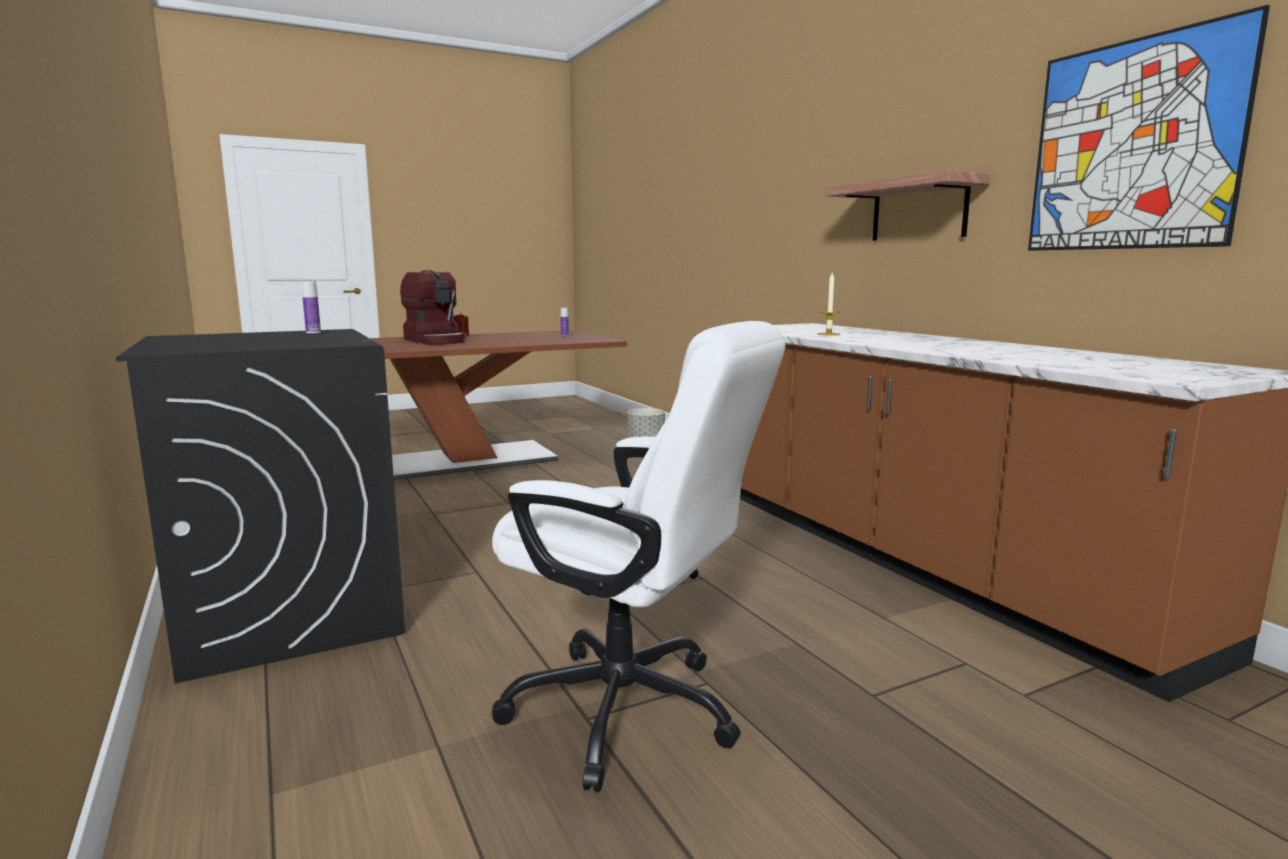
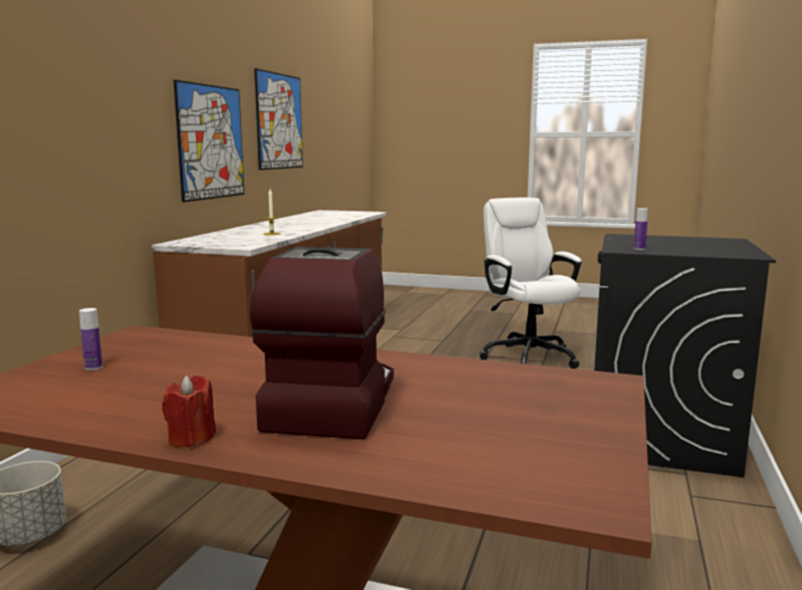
camera: 135 degrees left, 0 degrees up
shelf [825,170,991,241] -> picture [173,80,244,202]

